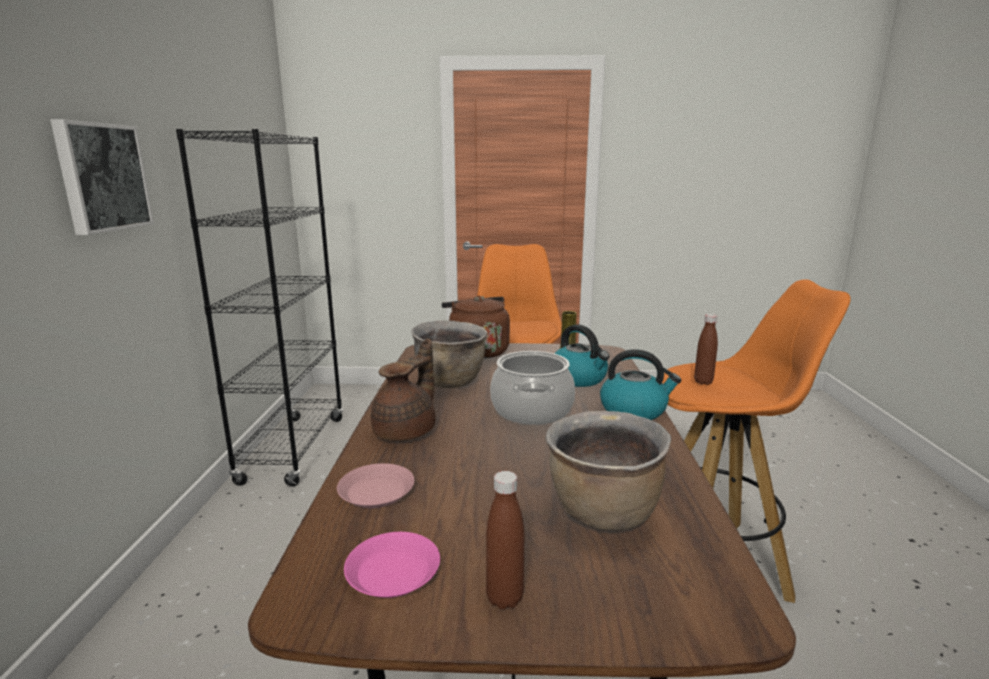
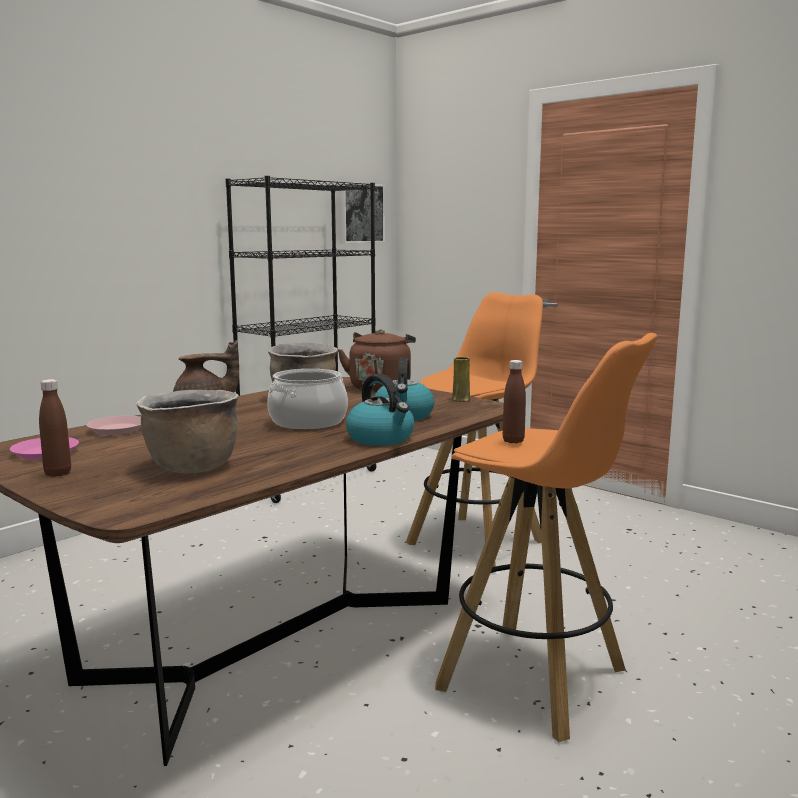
camera: 40 degrees right, 5 degrees down
picture [50,119,154,235] -> picture moved to [339,182,385,243]

